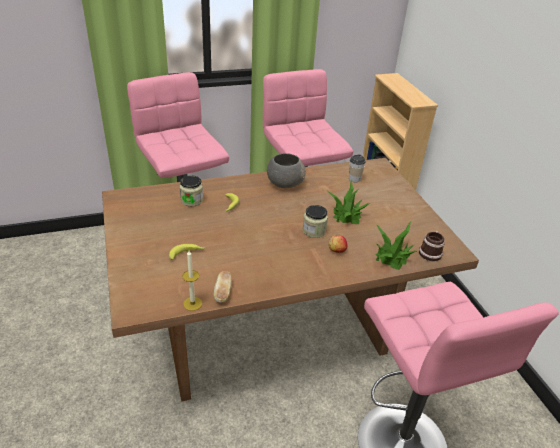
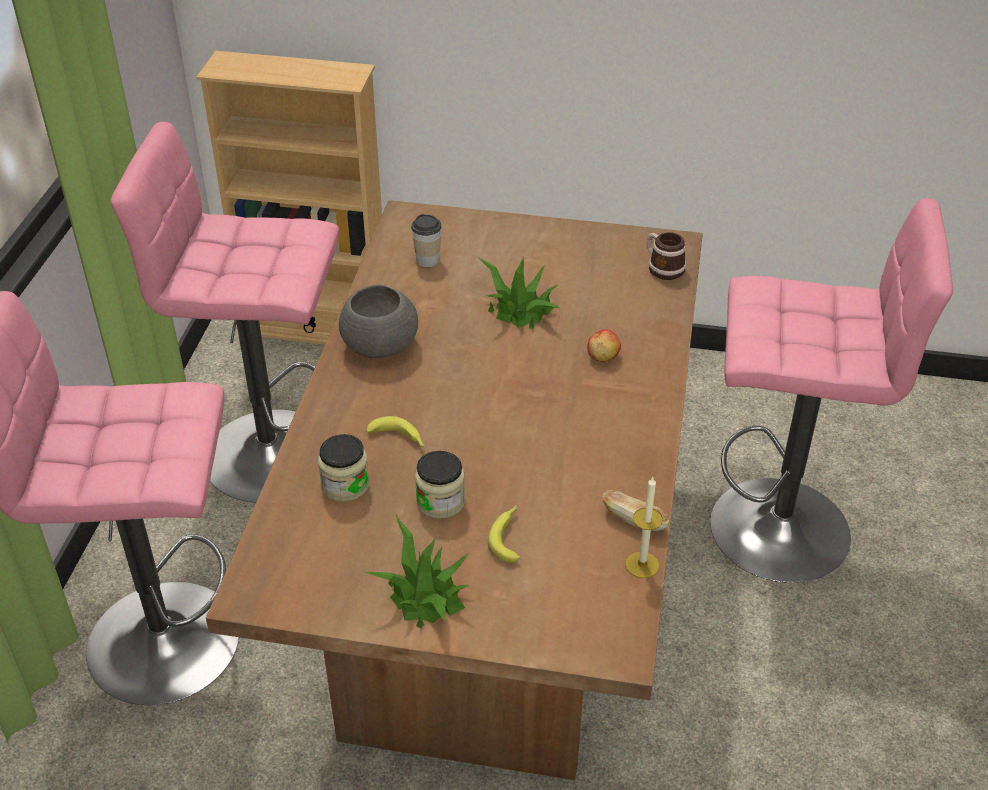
camera: 60 degrees left, 5 degrees up
jar [303,205,328,238] -> jar moved to [415,451,465,519]
potted plant [375,221,417,270] -> potted plant moved to [364,514,470,628]

